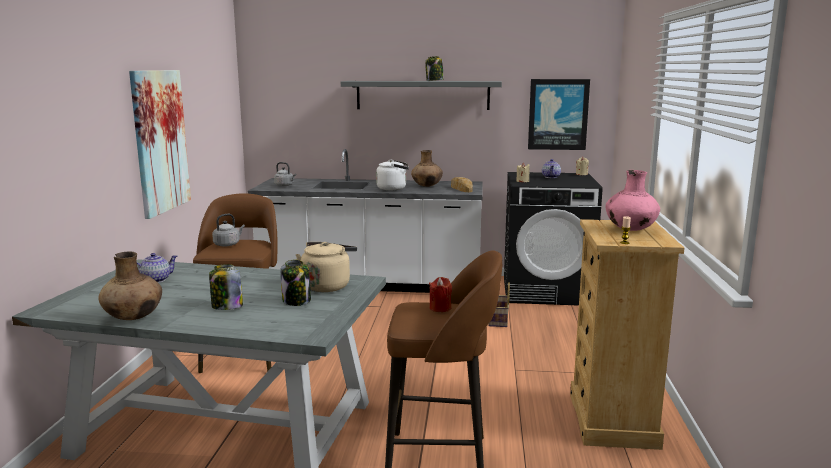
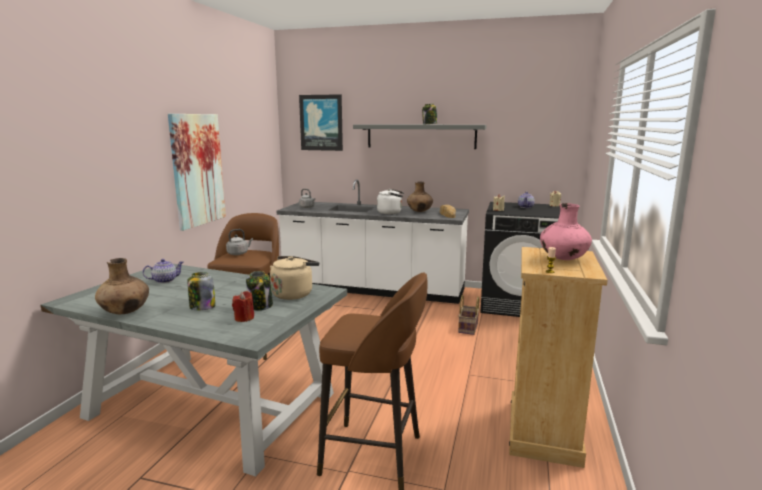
camera: 10 degrees right, 0 degrees up
red candle [429,277,452,312] -> red candle moved to [232,291,254,322]
picture [528,79,590,150] -> picture moved to [299,94,343,151]

